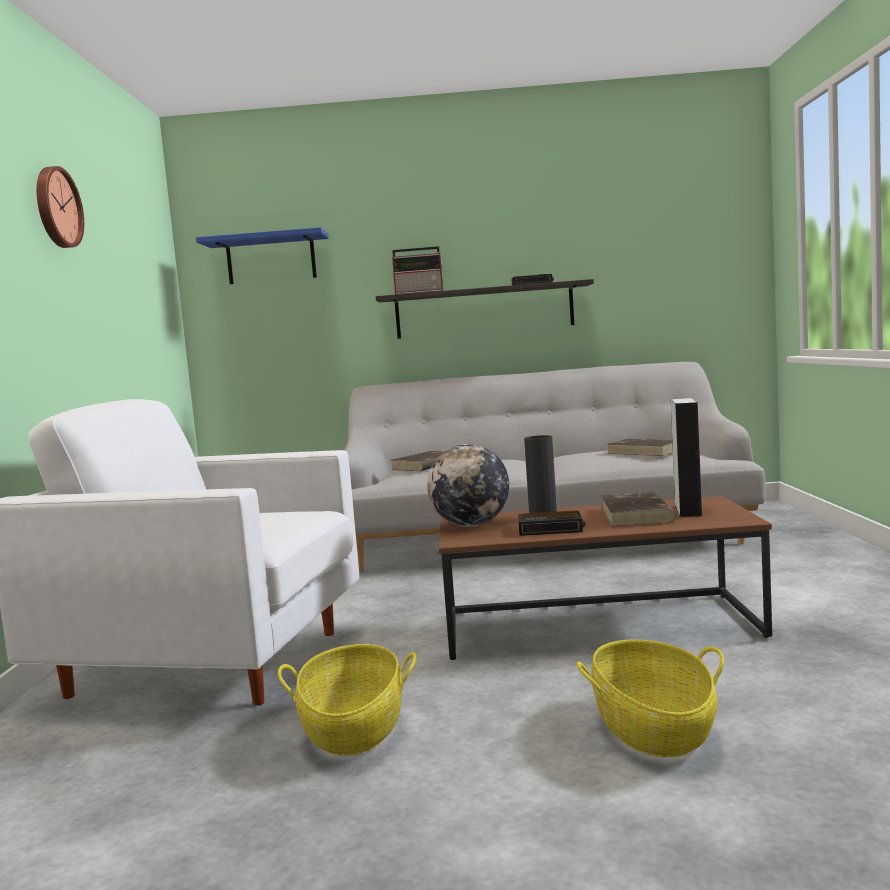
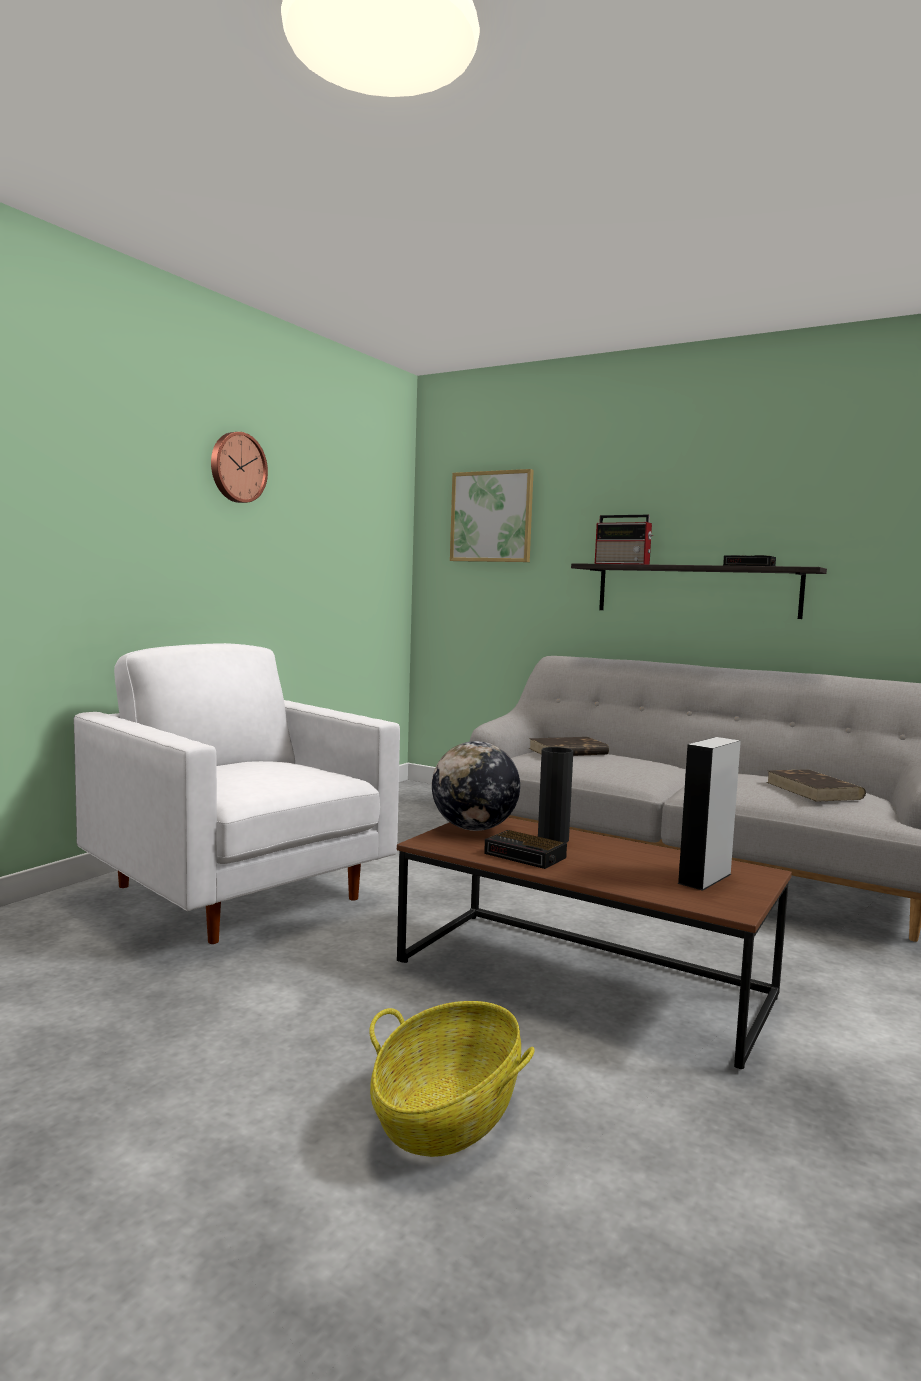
camera: 30 degrees right, 0 degrees up
blue shelf [196,227,329,284] -> picture [450,469,534,562]
basket [278,644,416,756] -> none
brown book [601,492,676,527] -> none

